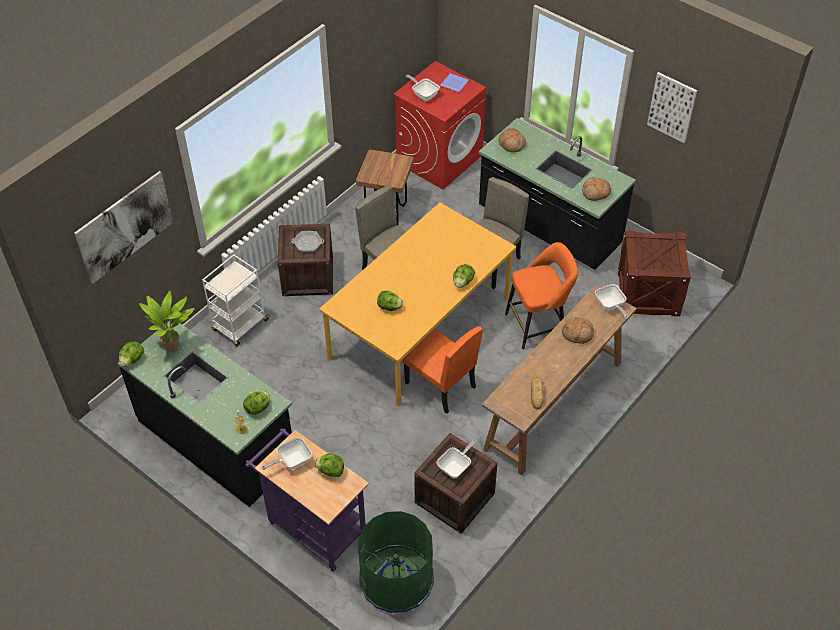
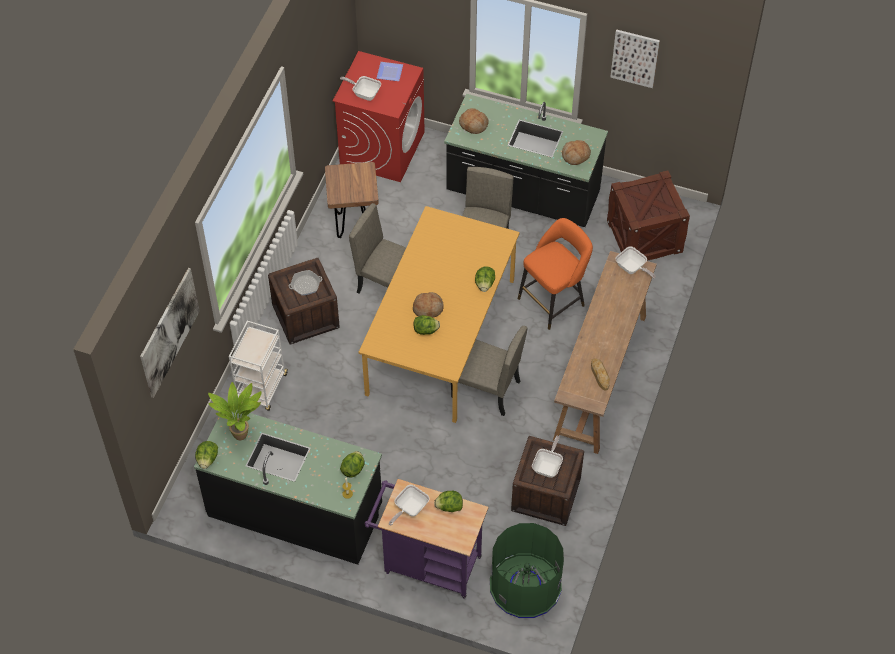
camera: 20 degrees left, 5 degrees up
orange chair [402,326,483,414] -> beige chair [451,326,528,416]
bread [562,317,594,344] -> bread moved to [413,292,444,317]

